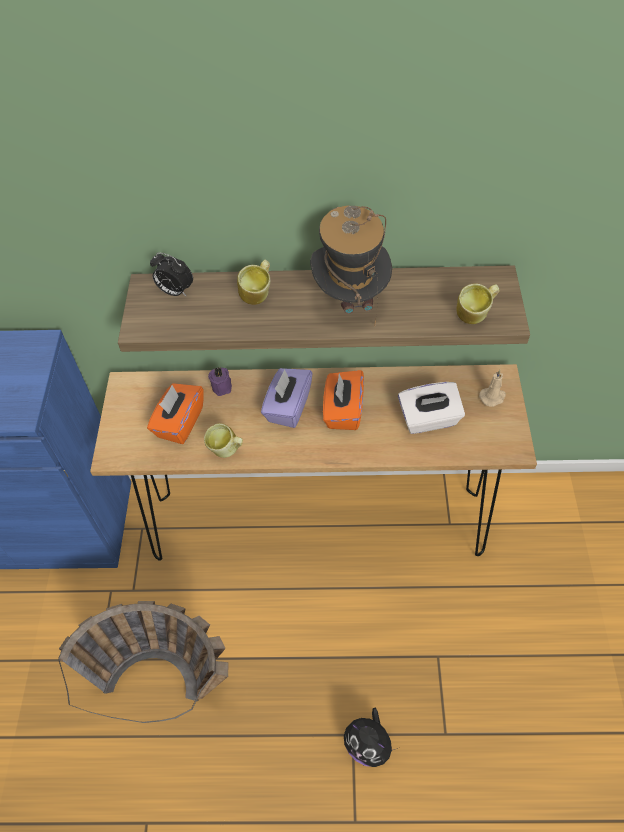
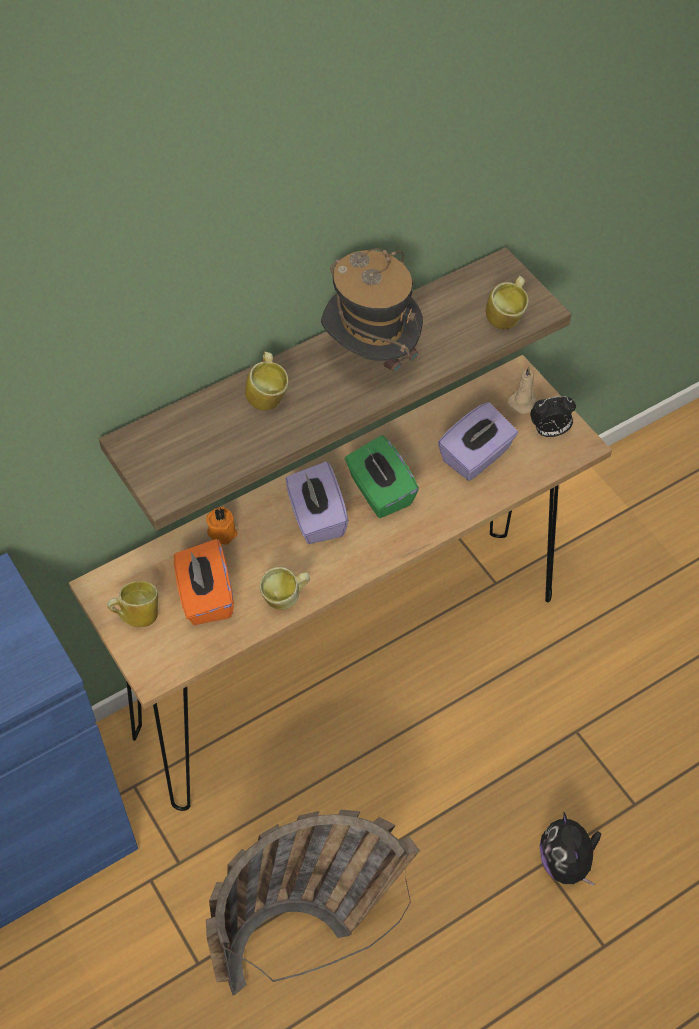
camera: 35 degrees left, 0 degrees up
alarm clock [150,252,193,297] -> alarm clock moved to [530,396,576,437]
purple candle [208,367,232,396] -> orange candle [206,507,237,545]
orange tissue box [323,370,364,430] -> green tissue box [345,435,419,518]
plush toy [344,708,398,767] -> plush toy turned 75 degrees clockwise [539,813,601,886]
white tissue box [398,382,465,434] -> purple tissue box [438,402,518,481]
none -> mug [107,581,158,627]

